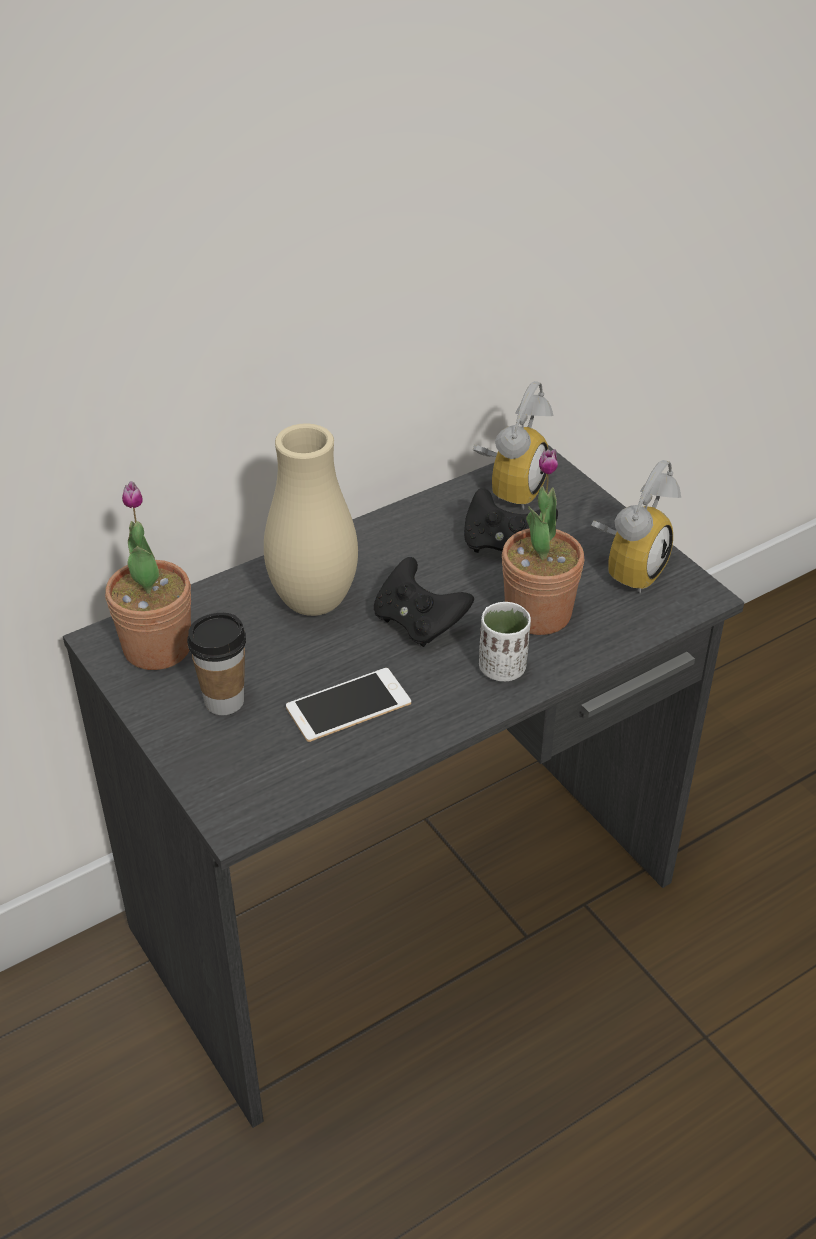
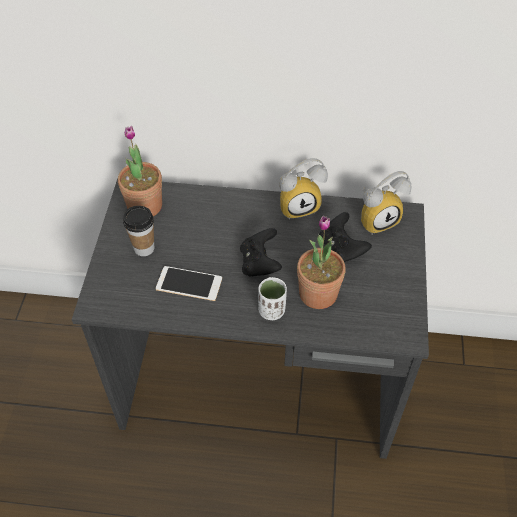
camera: 40 degrees right, 10 degrees up
beige vase [264,423,358,616] -> none
alarm clock [591,460,681,594] -> alarm clock moved to [279,158,328,220]

